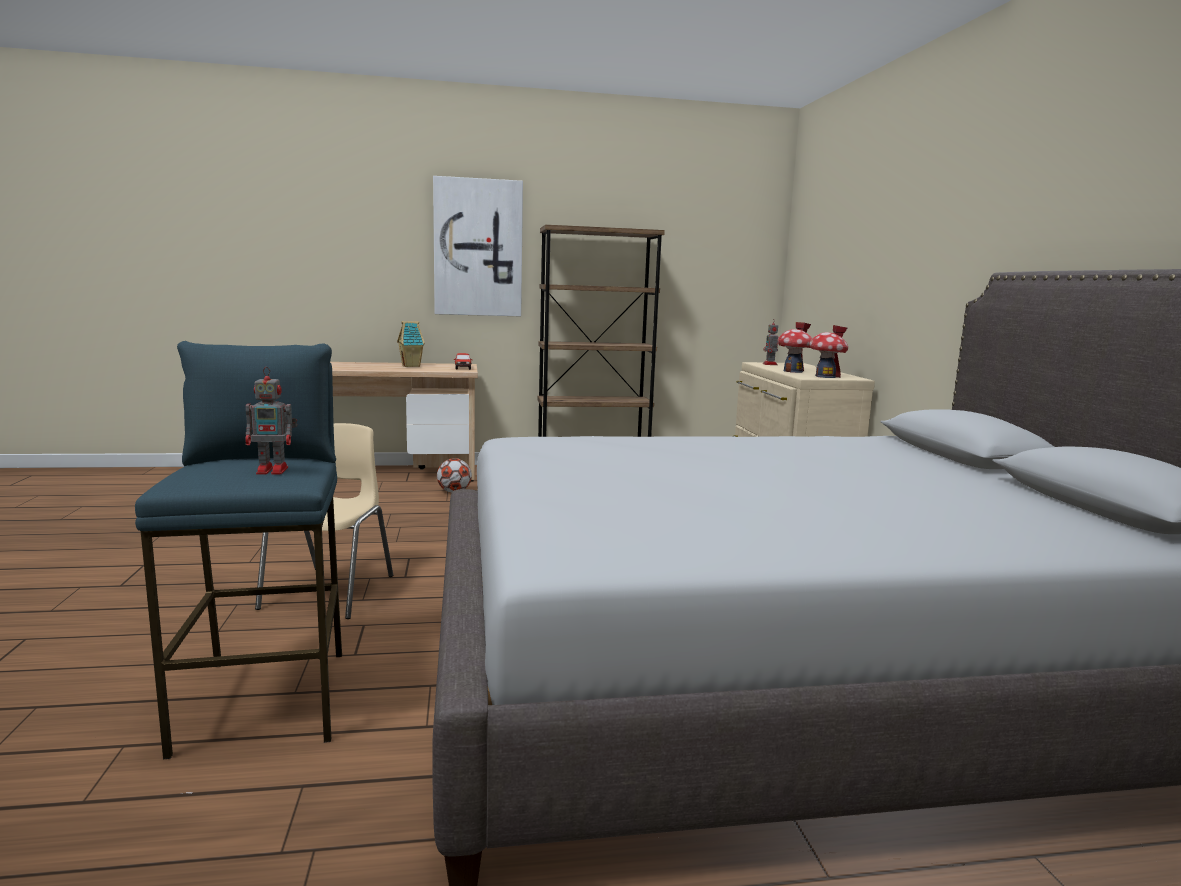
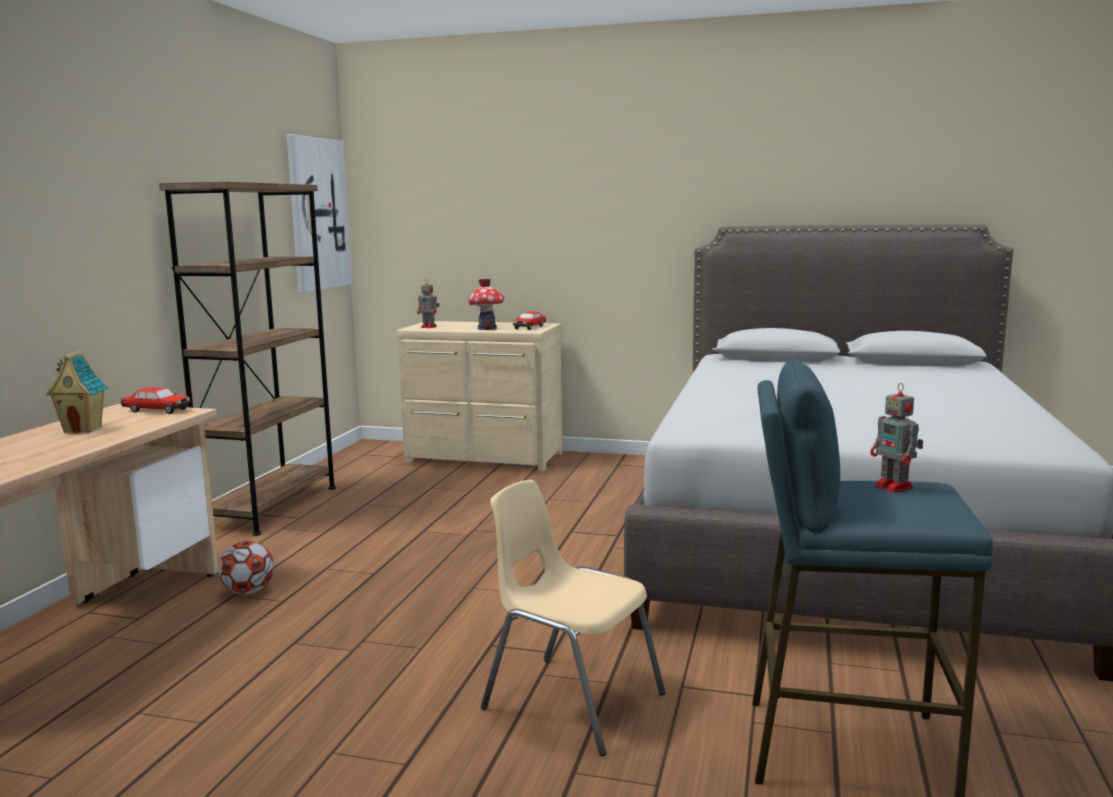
camera: 65 degrees left, 0 degrees up
toy robot [245,367,297,475] -> toy robot turned 135 degrees clockwise [870,383,923,493]
picture [433,176,523,316] -> picture moved to [287,134,352,293]
toy house [809,325,848,378] -> toy car [513,311,546,330]

